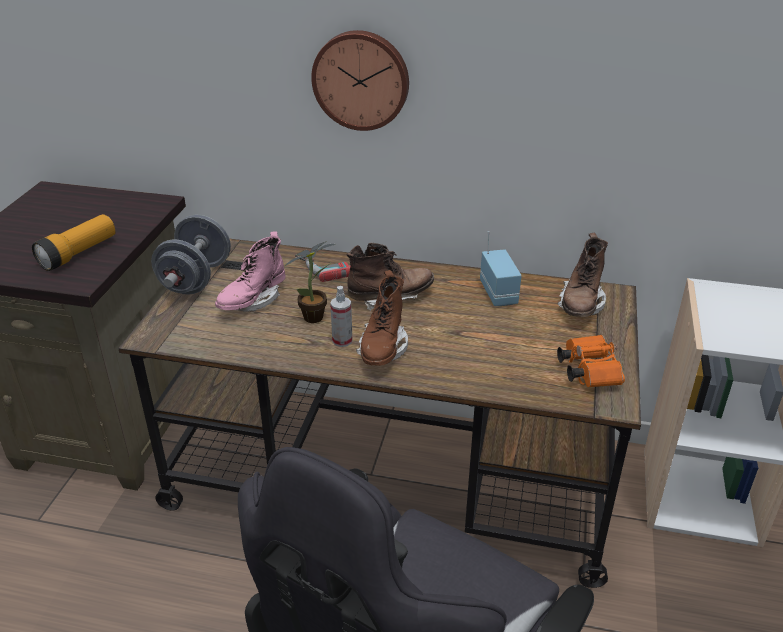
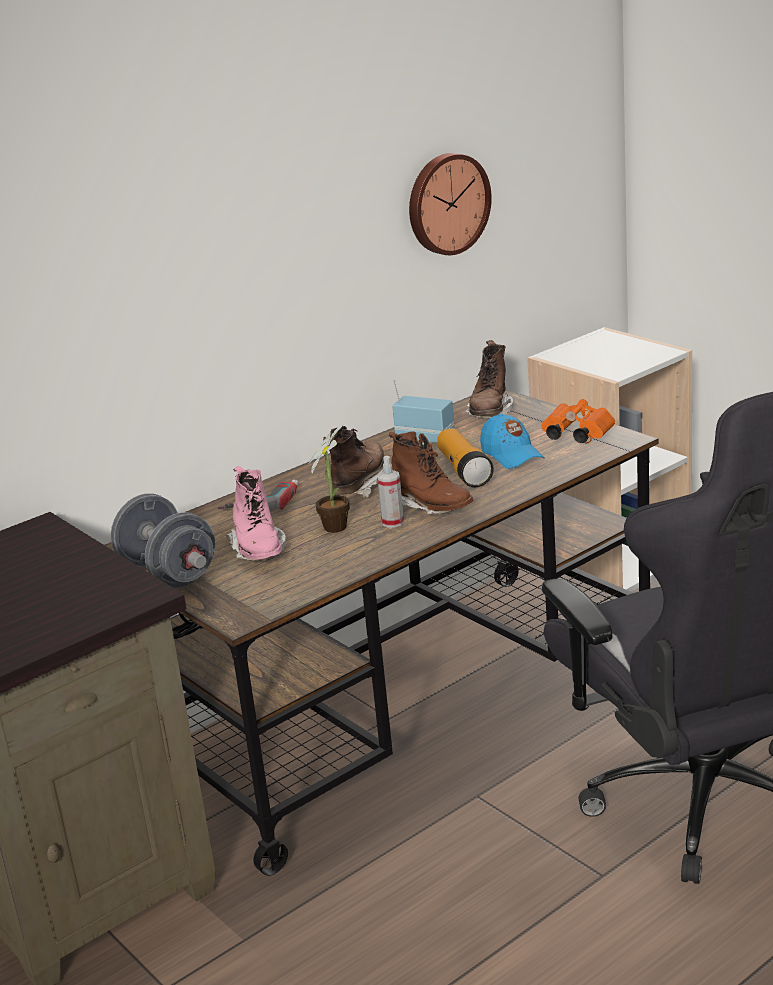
camera: 50 degrees left, 10 degrees down
flashlight [32,214,116,271] -> flashlight moved to [437,428,494,487]
wall clock [311,30,409,131] -> wall clock moved to [409,153,492,255]
brown boot [558,233,608,317] -> brown boot turned 45 degrees clockwise [465,340,514,419]
none -> blue cap [480,414,545,469]

